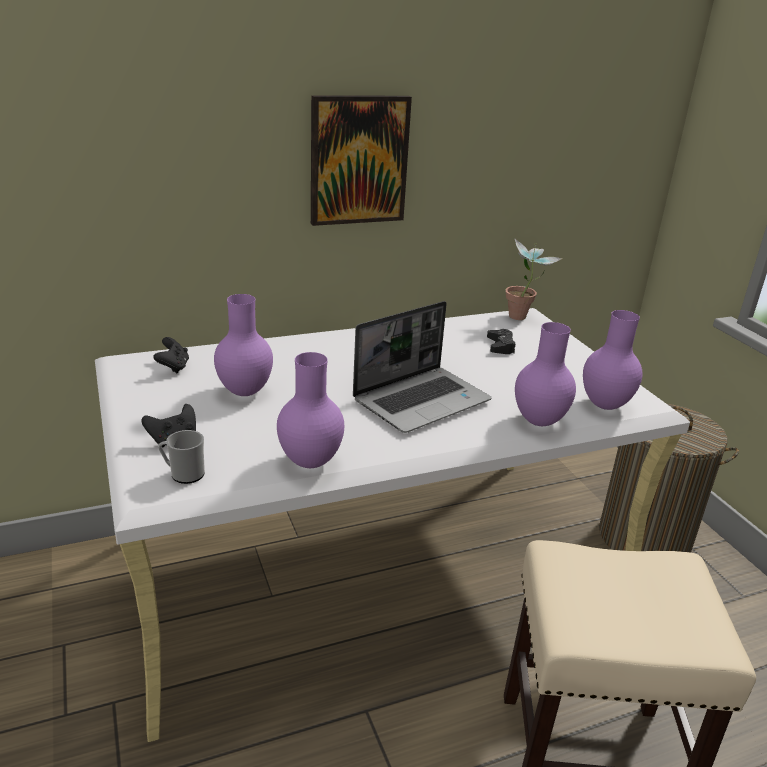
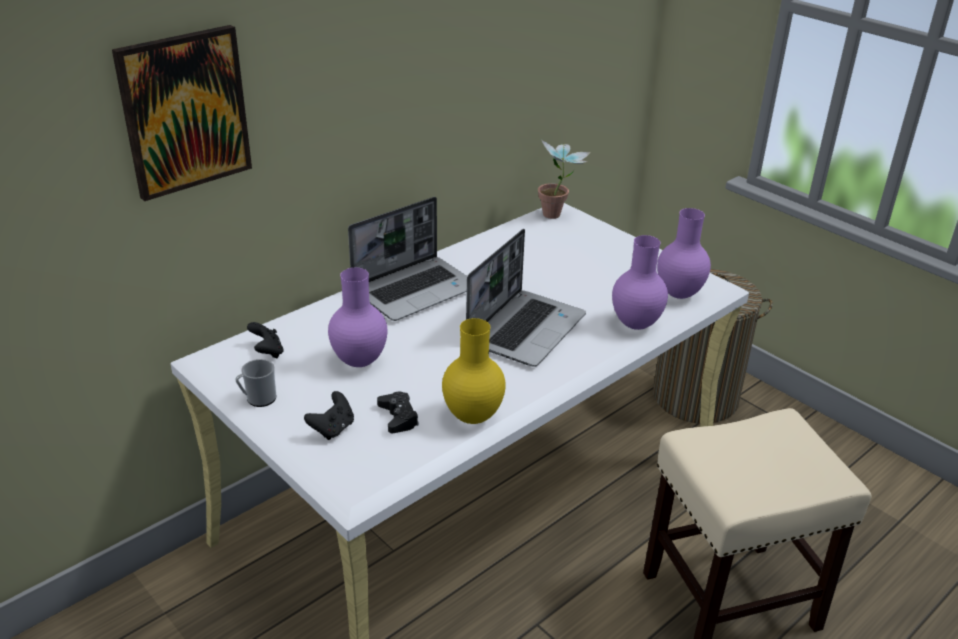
camera: 20 degrees left, 5 degrees up
mug [158,430,205,484] -> mug moved to [235,359,276,407]
purple vase [277,352,344,468] -> yellow vase [442,318,506,424]
picture [311,96,412,226] -> picture moved to [112,25,252,201]
black game controller [487,329,516,354] -> black game controller moved to [377,392,419,433]
none -> laptop [348,197,467,321]

